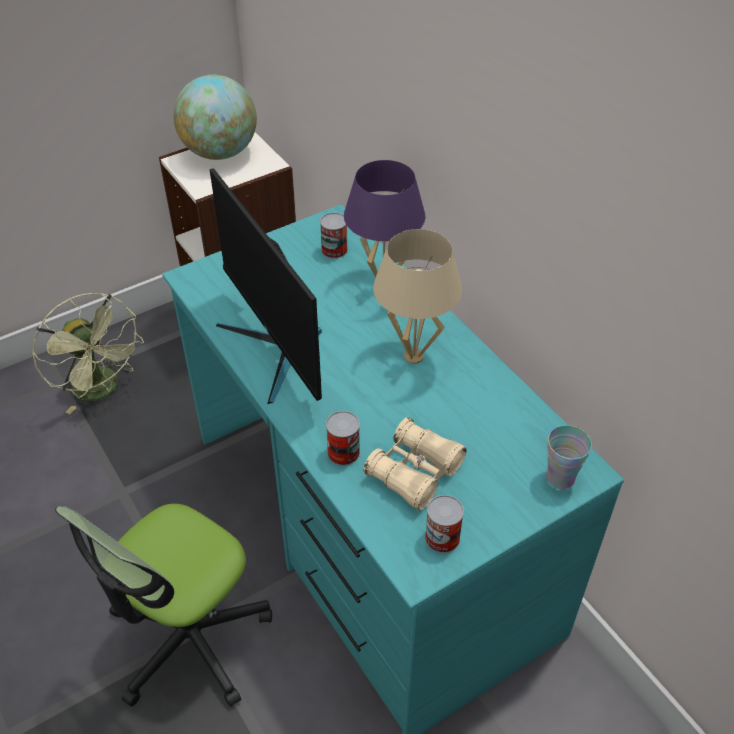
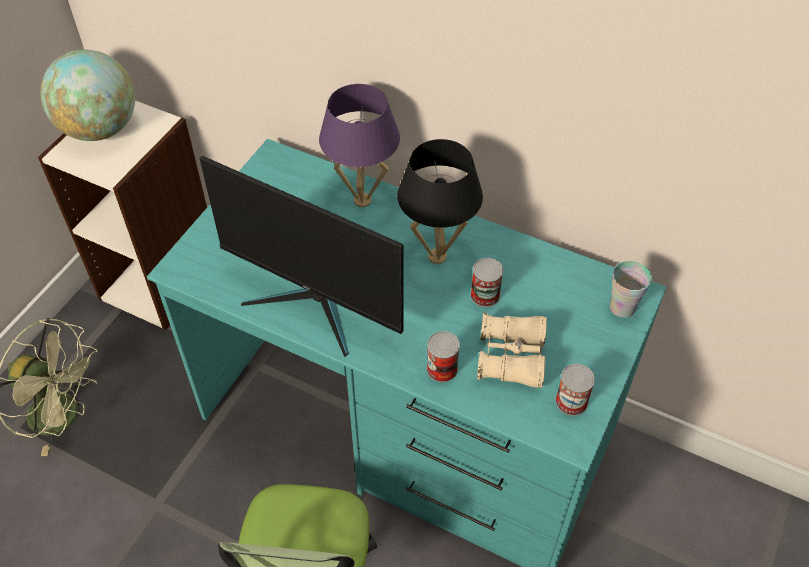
camera: 30 degrees left, 5 degrees up
can [320,212,348,259] -> can moved to [471,258,503,307]
beige table lamp [373,229,462,364] -> black table lamp [397,139,483,264]

